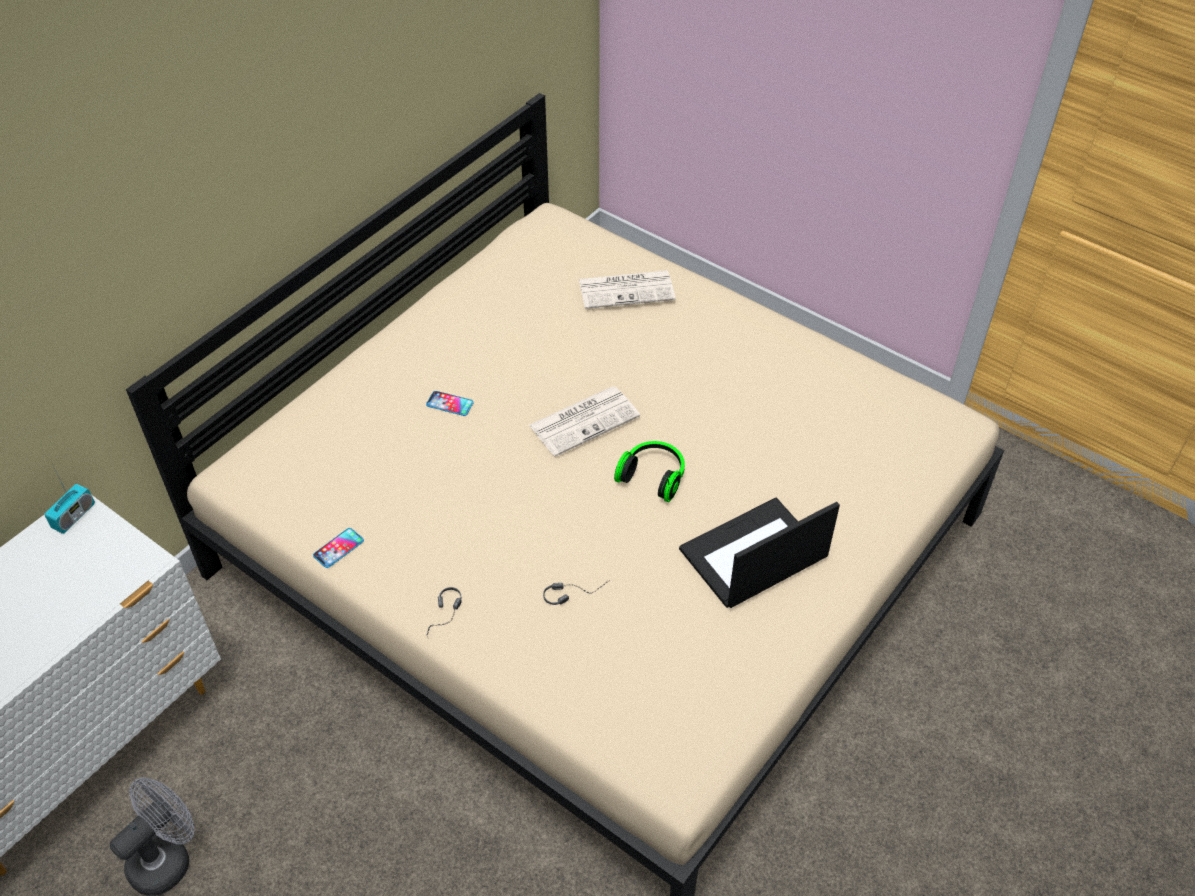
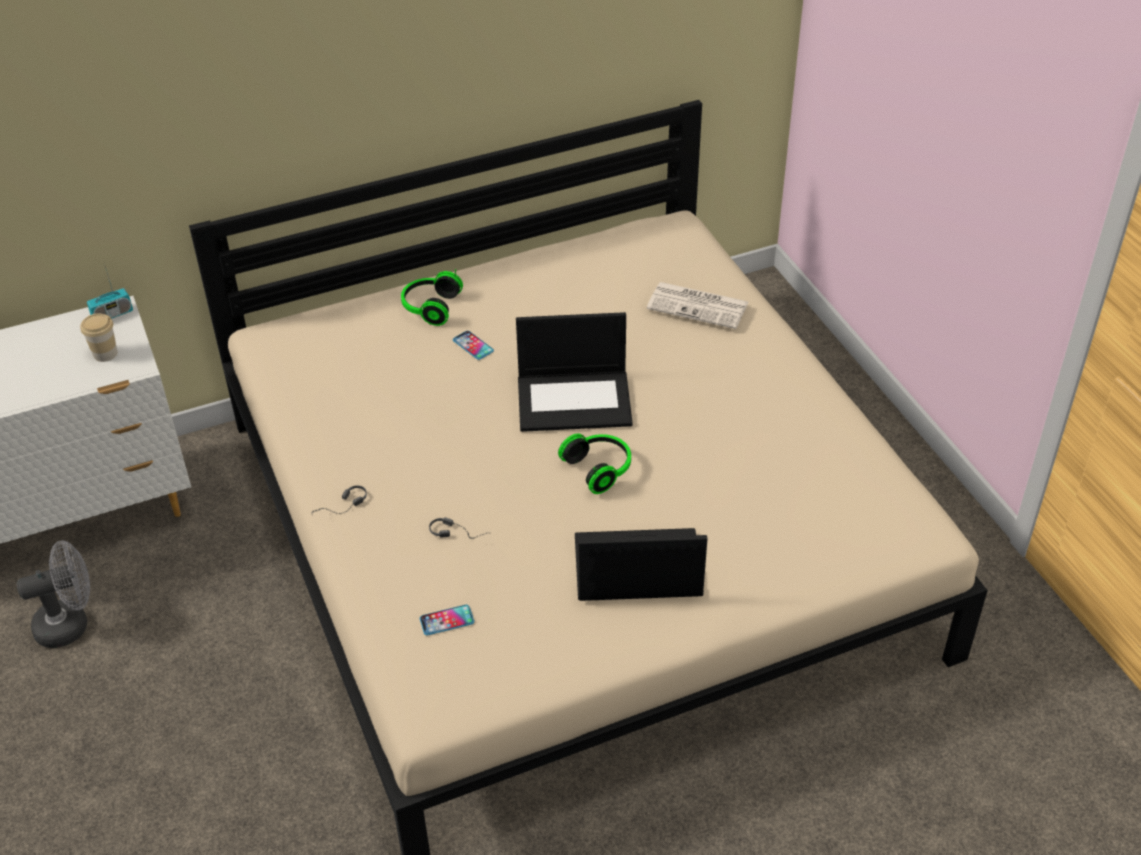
camera: 30 degrees right, 5 degrees down
phone [313,528,364,568] -> phone moved to [420,605,474,635]
newspaper [529,386,640,456] -> laptop [516,312,633,432]
none -> cup [80,313,117,362]
none -> headphones [401,269,463,326]

